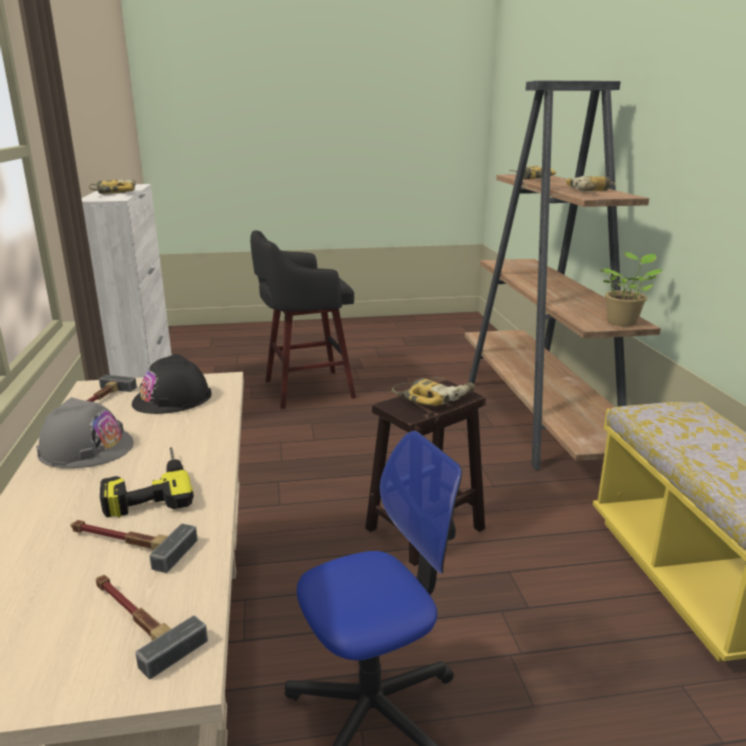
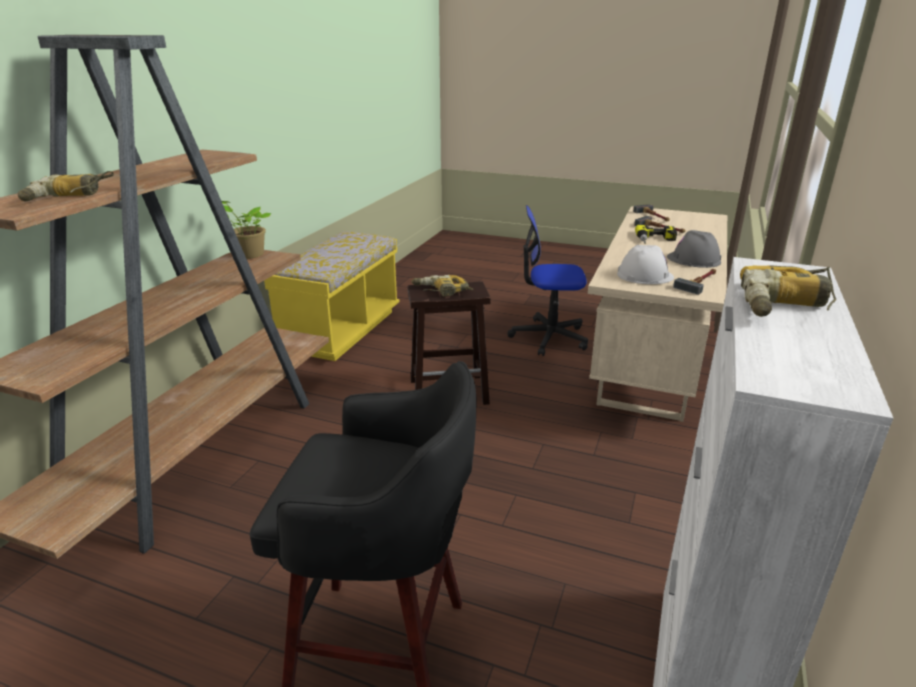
camera: 150 degrees left, 5 degrees up
black hard hat [132,354,212,414] -> white hard hat [617,245,674,284]
power drill [566,176,616,191] -> none

